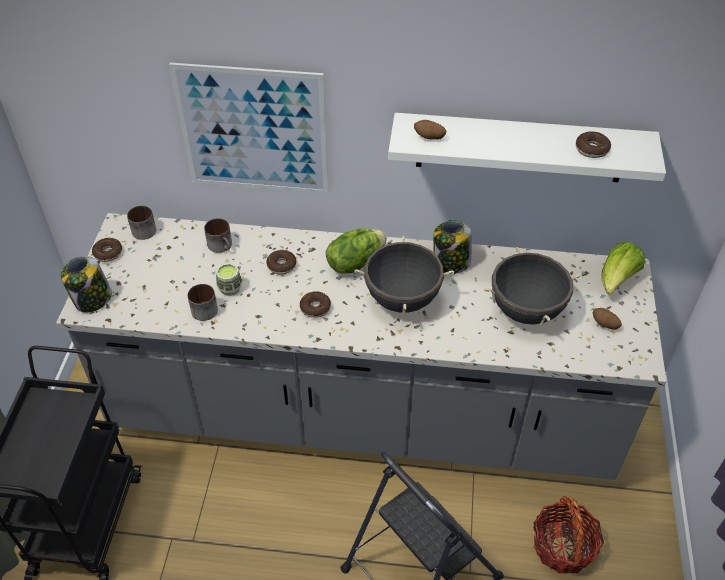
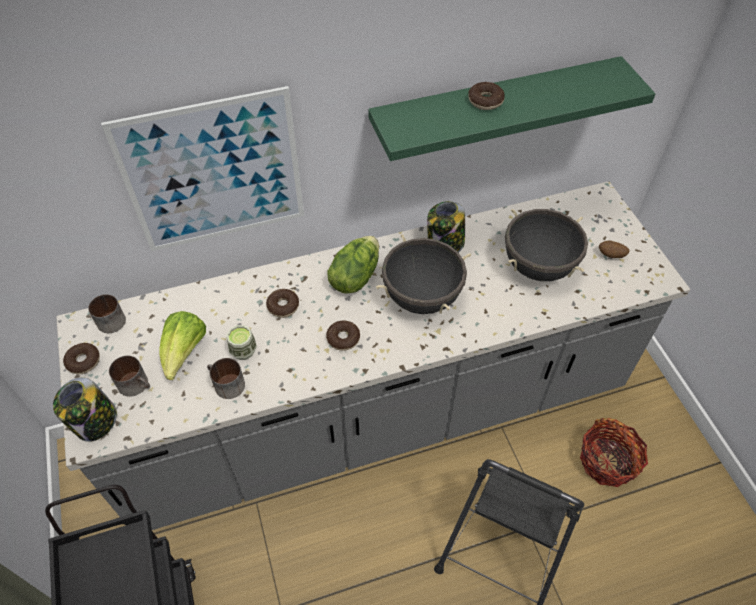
camera: 25 degrees left, 5 degrees up
mug [204,218,232,253] -> mug moved to [109,356,150,397]
white shelf [388,113,666,182] -> green shelf [369,56,655,161]
potato [414,120,446,140] -> none
donut [576,131,611,158] -> donut moved to [468,82,505,110]
lettuce [601,242,645,294] -> lettuce moved to [160,311,206,380]

